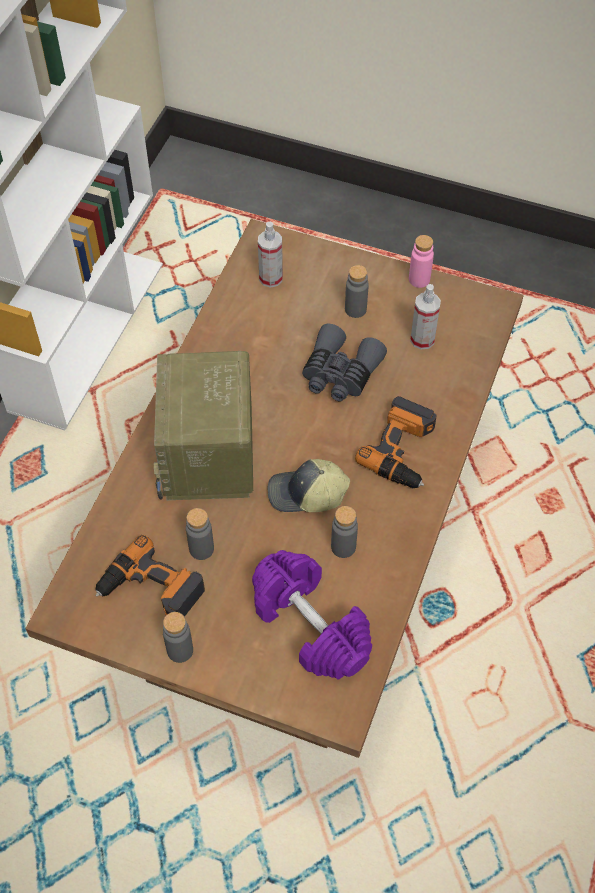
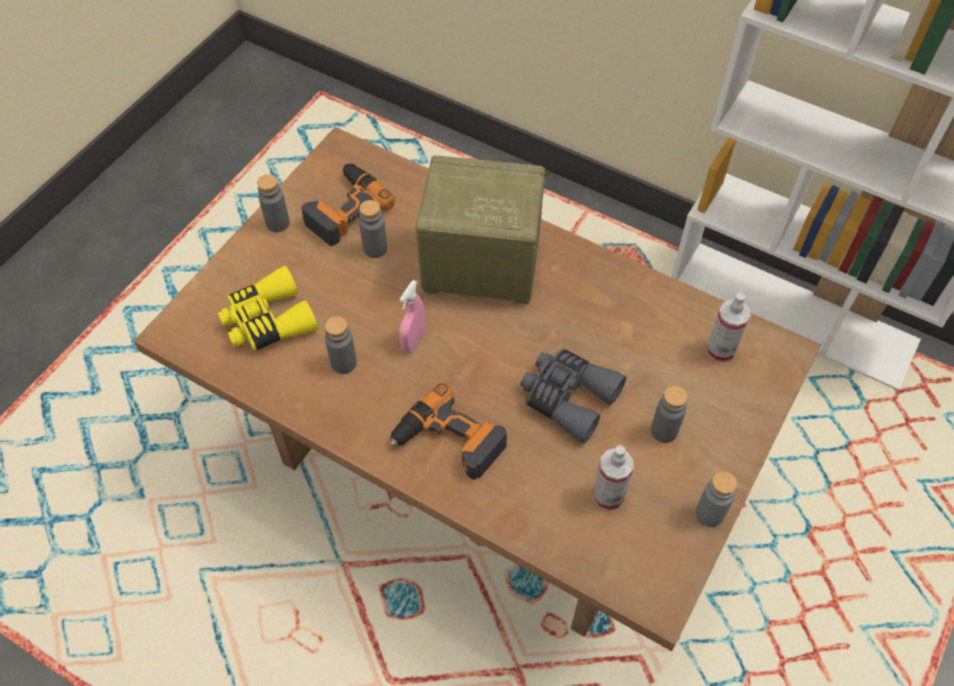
camera: 100 degrees right, 0 degrees up
purple dumbbell [252,550,372,680] -> yellow binoculars [218,266,318,351]
cap [268,459,350,512] -> pink spray bottle [399,280,426,353]
pink bottle [409,235,434,288] -> grey bottle [695,471,737,527]

